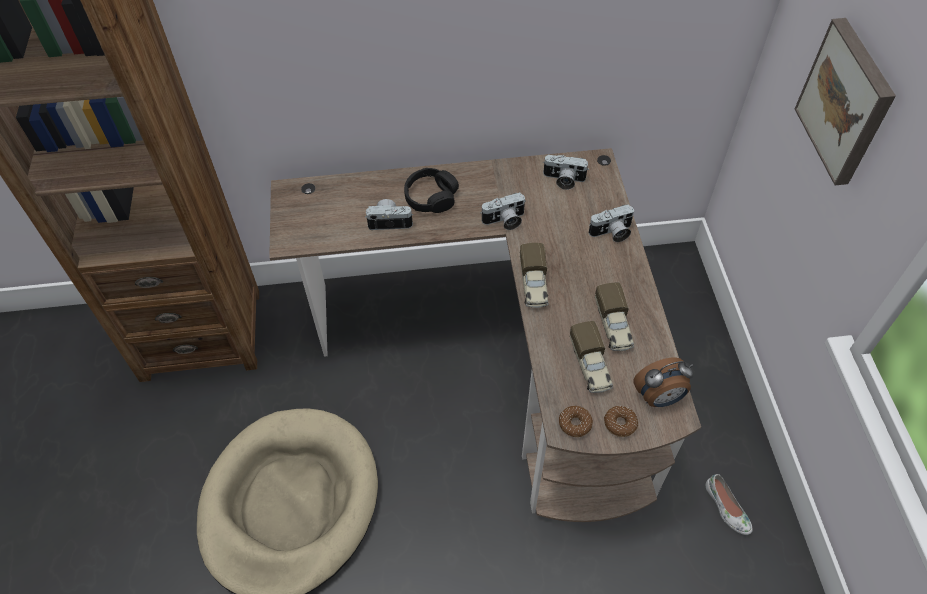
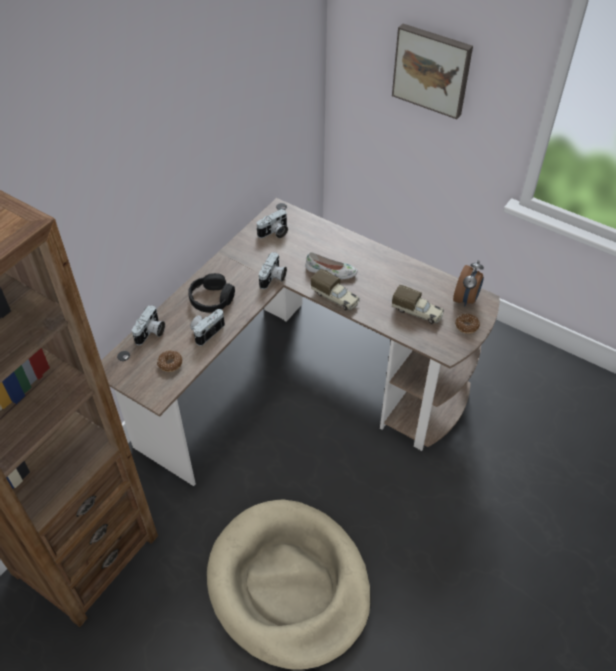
camera: 50 degrees left, 5 degrees down
donut [559,406,593,437] -> donut moved to [157,350,182,372]
camera [589,204,634,242] -> camera moved to [132,305,165,345]
toy truck [595,283,634,351] -> none
white shoe [706,474,753,535] -> white shoe moved to [305,252,358,280]

